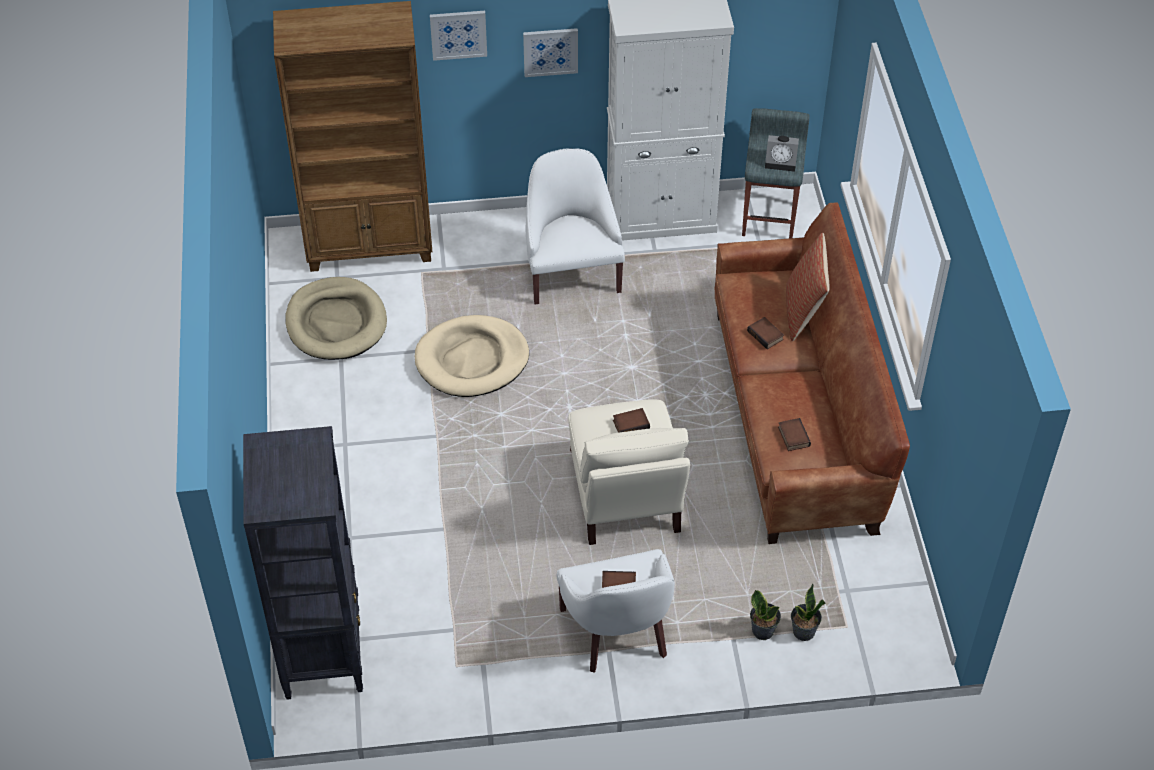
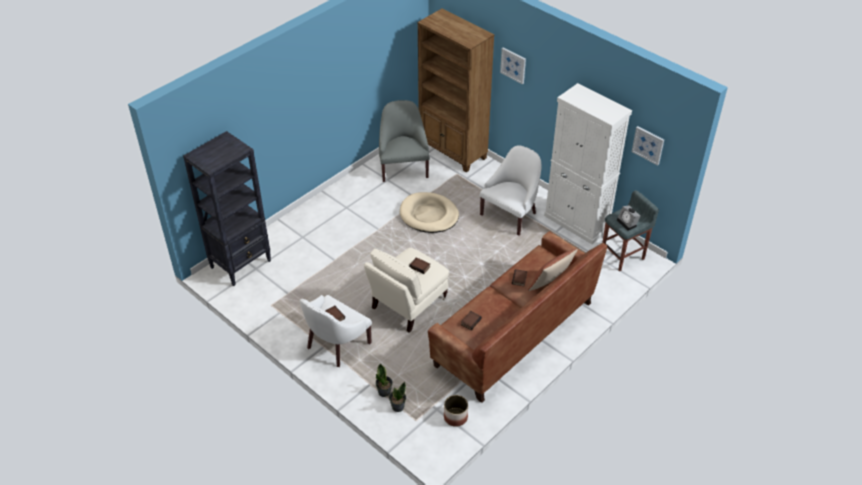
camera: 50 degrees right, 5 degrees down
beige dog bed [285,277,387,360] -> grey armchair [379,100,430,182]
picture [523,28,578,77] -> picture moved to [632,126,664,166]
none -> planter [444,395,468,427]

